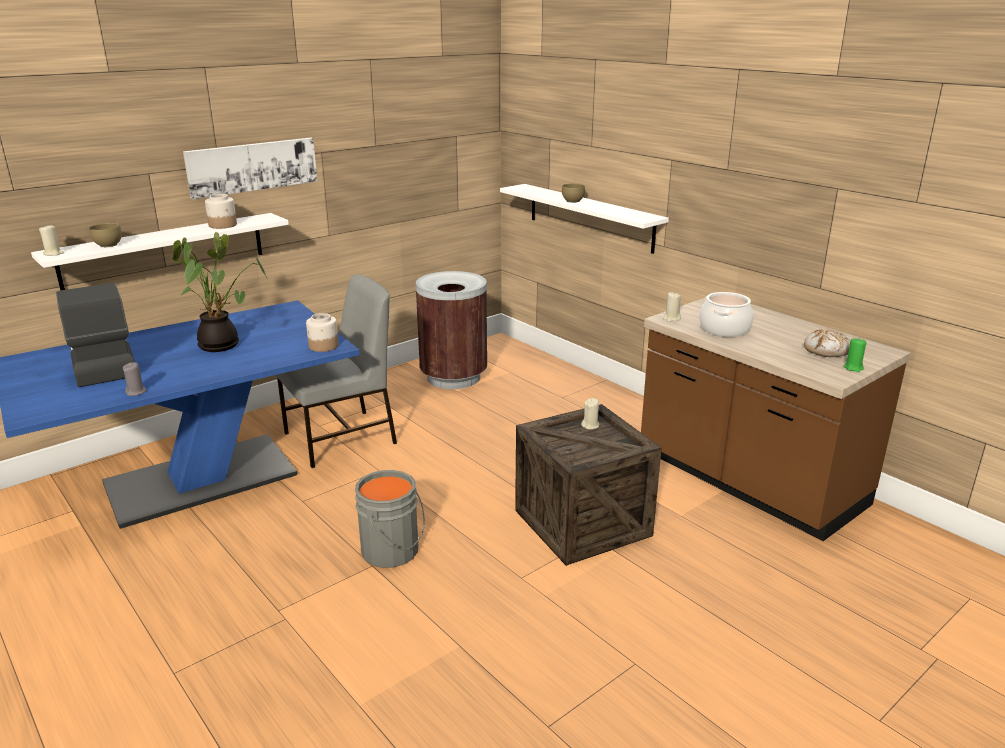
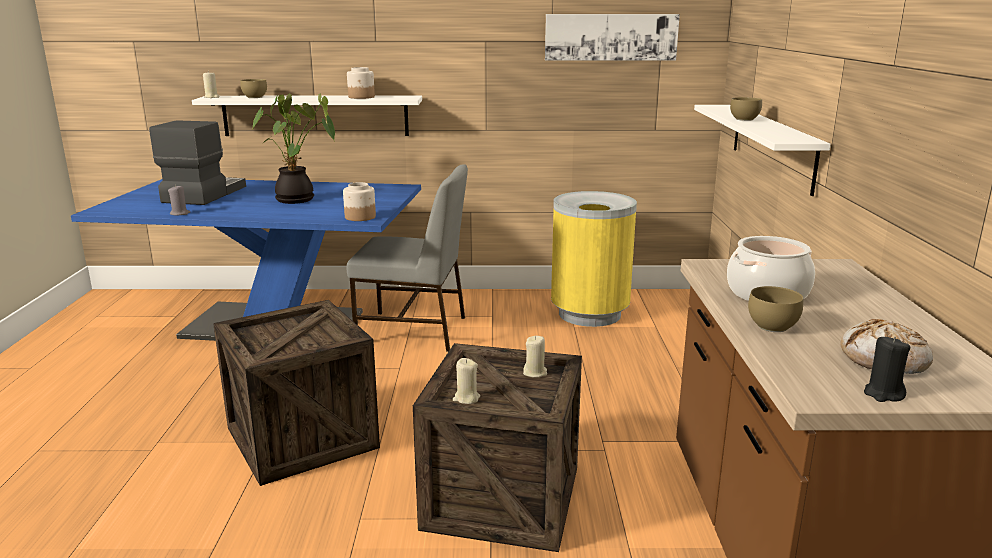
camera: 40 degrees right, 5 degrees down
picture [183,138,317,199] -> picture moved to [545,14,680,61]
grey bucket [355,470,425,568] -> crate [213,300,380,486]
brown trash can [416,271,487,389] -> yellow trash can [551,191,637,327]
beige candle [663,292,681,322] -> beige candle moved to [453,358,480,404]
green candle [844,337,866,372] -> black candle [864,336,910,402]
none -> brown bowl [748,286,803,332]

